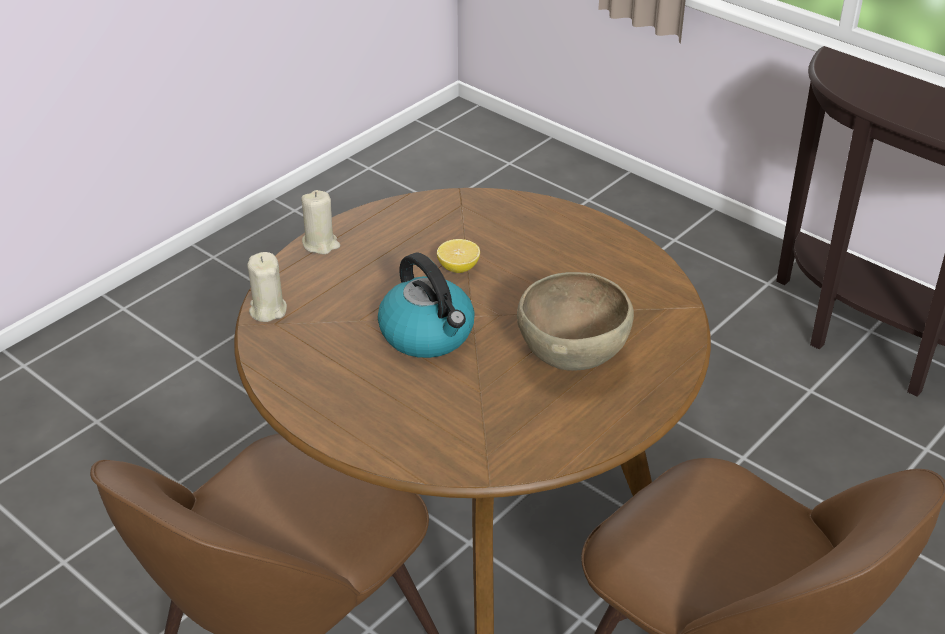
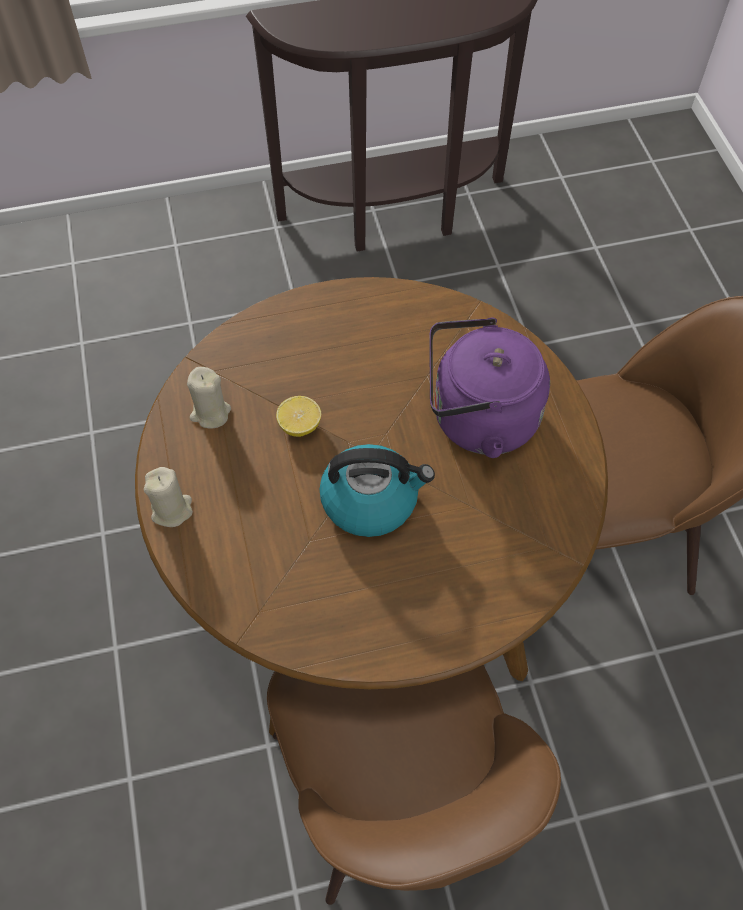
camera: 55 degrees left, 20 degrees up
beige candle [247,252,287,322] -> beige candle moved to [187,367,231,429]
brown bowl [517,272,634,371] -> purple kettle [429,318,550,458]

